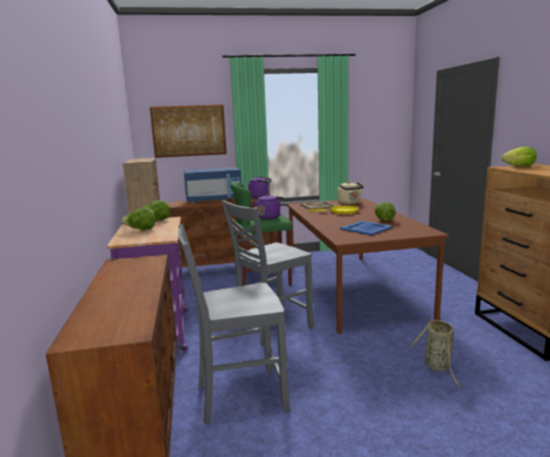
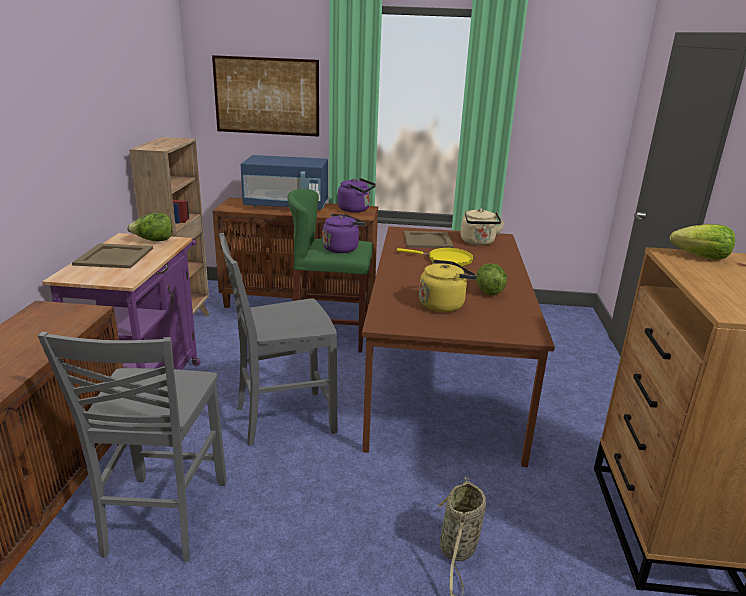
camera: 15 degrees right, 10 degrees up
lettuce [120,208,155,230] -> beige tray [72,243,153,268]
grey chair [178,224,289,424] -> grey chair turned 90 degrees counterclockwise [38,332,226,562]
blue tray [340,221,393,235] -> yellow kettle [419,260,477,312]

